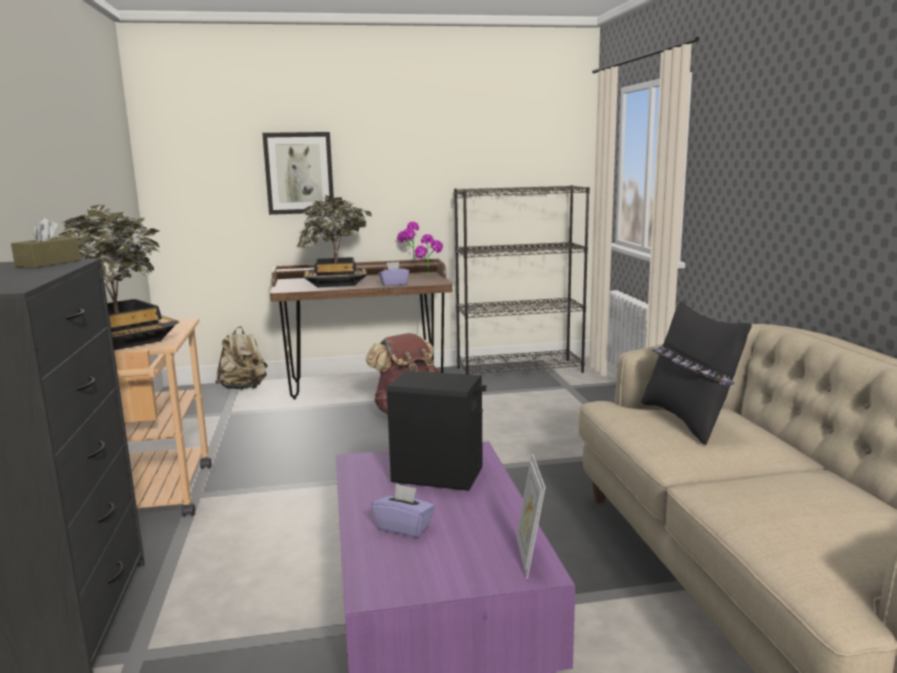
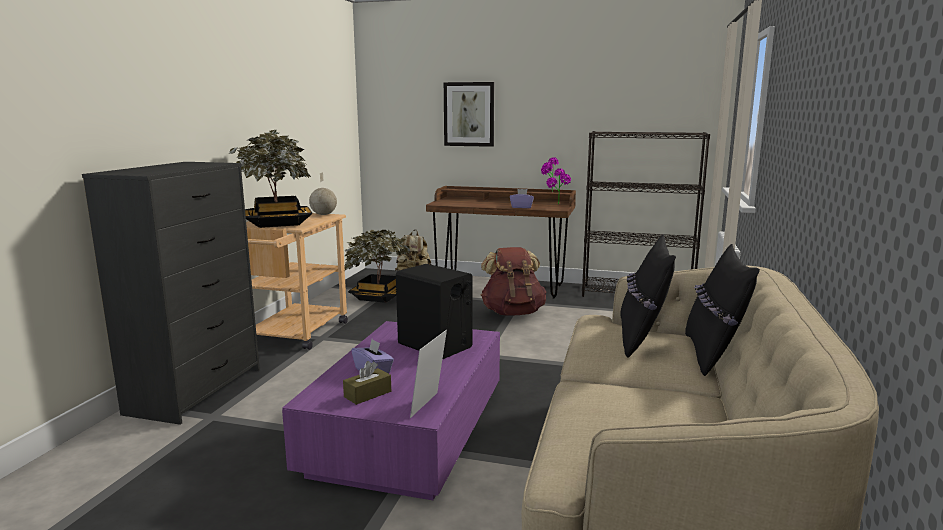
camera: 25 degrees right, 0 degrees up
brown tissue box [11,218,81,268] -> brown tissue box moved to [343,361,391,405]
potted plant [297,195,372,288] -> potted plant moved to [344,230,410,303]
none -> globe [309,172,337,215]
none -> black pillow [685,244,760,376]

